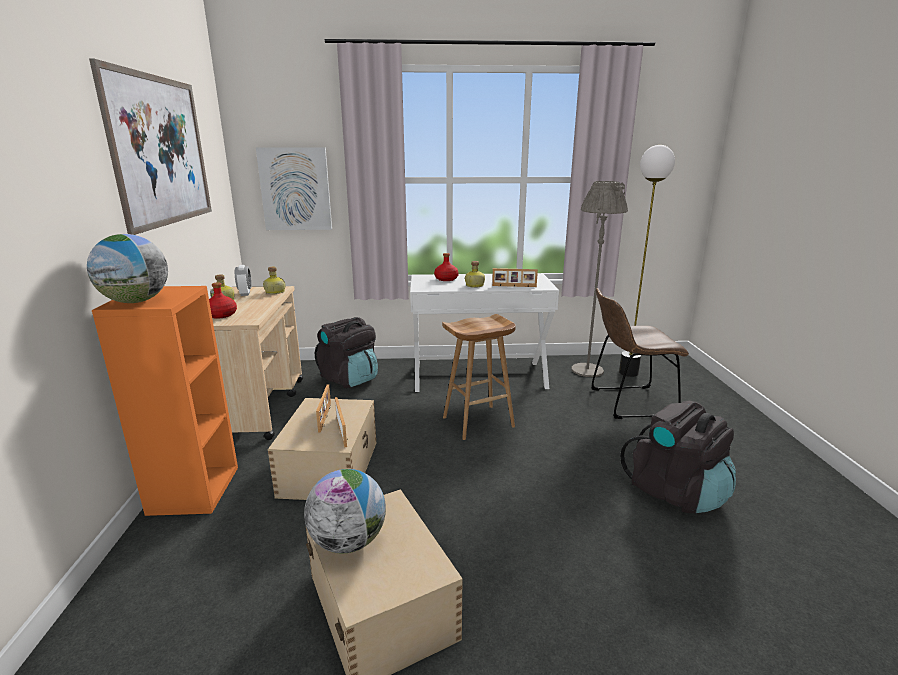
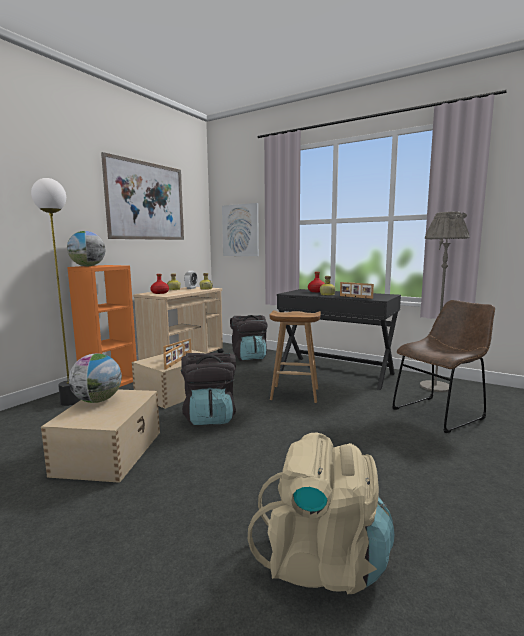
camera: 35 degrees right, 10 degrees down
white desk [410,274,559,392] -> black desk [277,289,401,390]
brown chair [591,288,689,419] -> brown chair turned 120 degrees clockwise [392,300,495,433]
floor lamp [619,145,675,377] -> floor lamp moved to [31,178,80,406]
black backpack [620,401,736,513] -> black backpack moved to [181,353,236,425]
none -> beige backpack [248,432,395,594]

